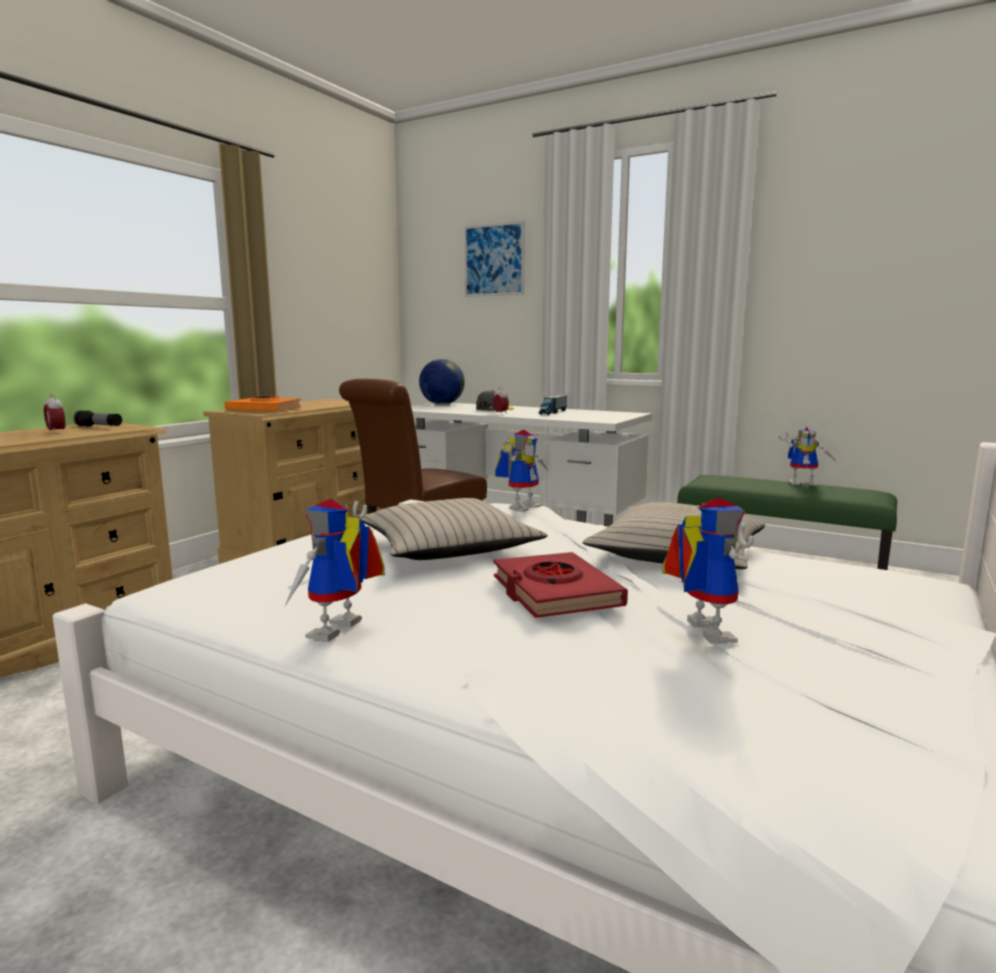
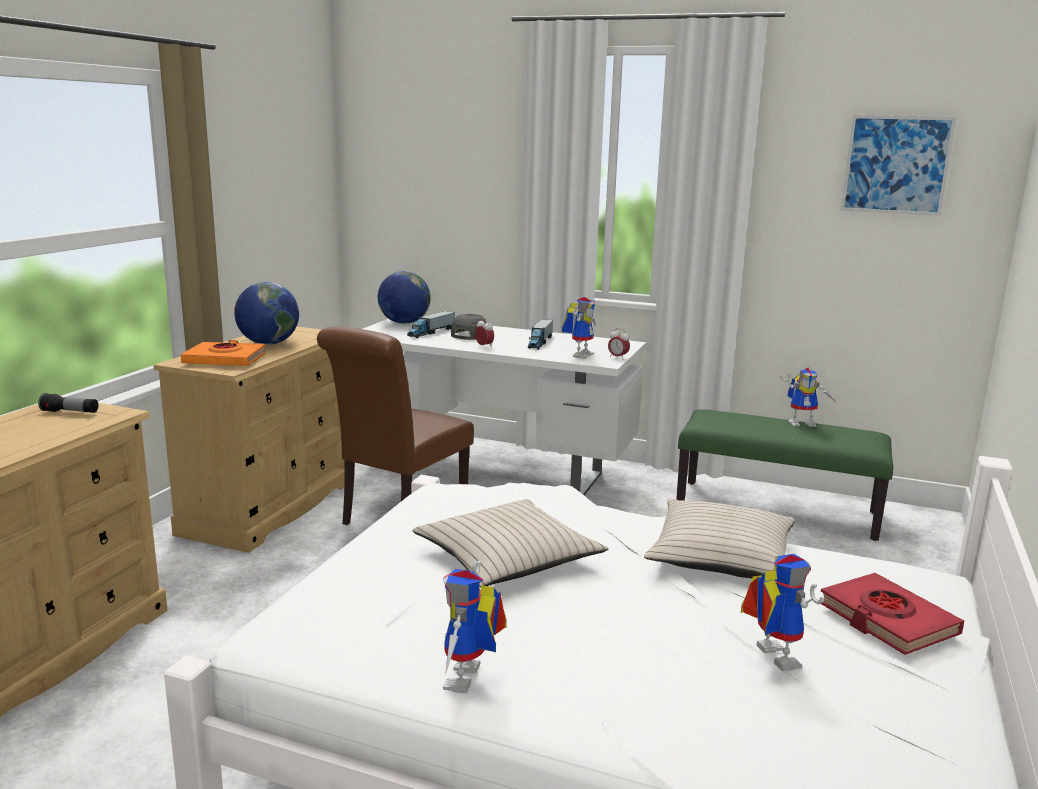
camera: 10 degrees left, 5 degrees up
alarm clock [44,394,66,434] -> alarm clock moved to [608,328,630,359]
picture [464,221,525,297] -> picture moved to [841,115,956,216]
red book [494,552,628,618] -> red book moved to [821,573,964,655]
toy robot [495,430,549,512] -> toy robot moved to [562,297,596,359]
none -> globe [234,282,299,345]
none -> toy truck [407,311,455,338]

